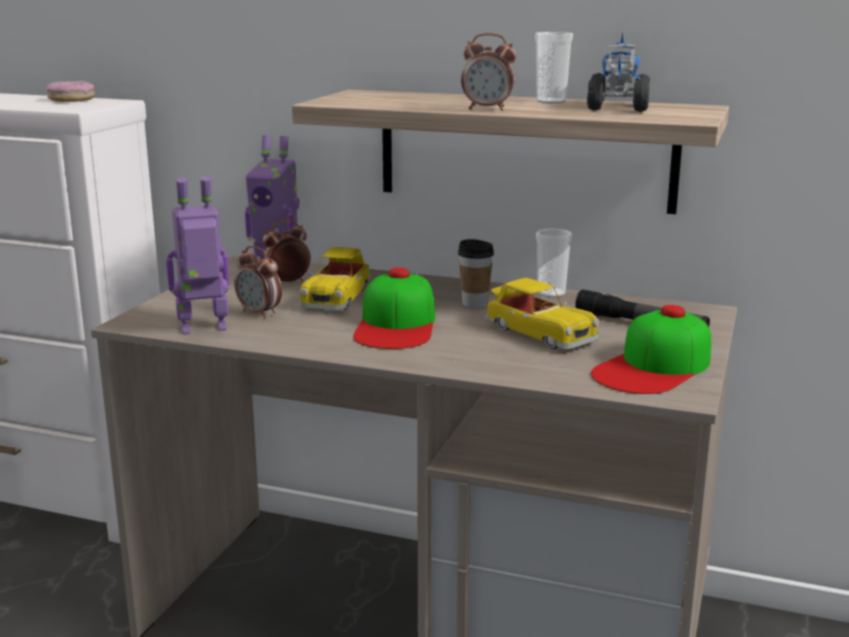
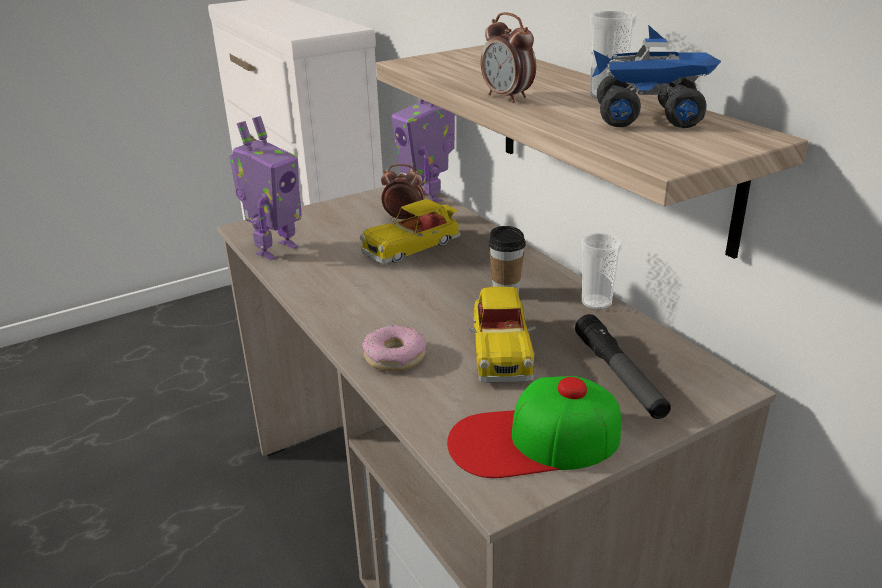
camera: 40 degrees right, 10 degrees up
donut [46,81,95,102] -> donut moved to [362,325,426,371]
toy robot [166,176,229,335] -> toy robot turned 105 degrees clockwise [229,116,302,260]
alarm clock [234,246,282,319] -> none
cap [353,268,435,349] -> none
toy truck [587,32,650,112] -> toy truck turned 45 degrees clockwise [592,25,721,128]

